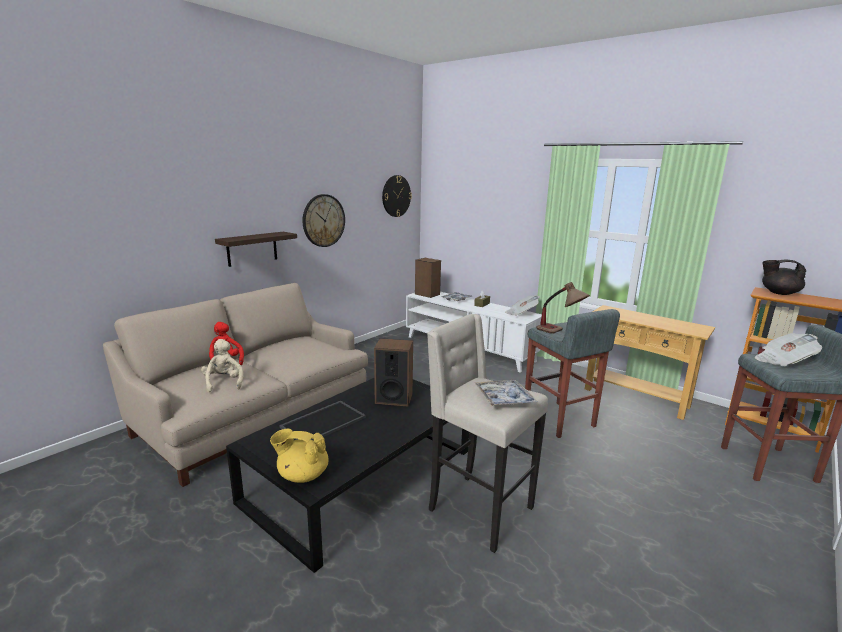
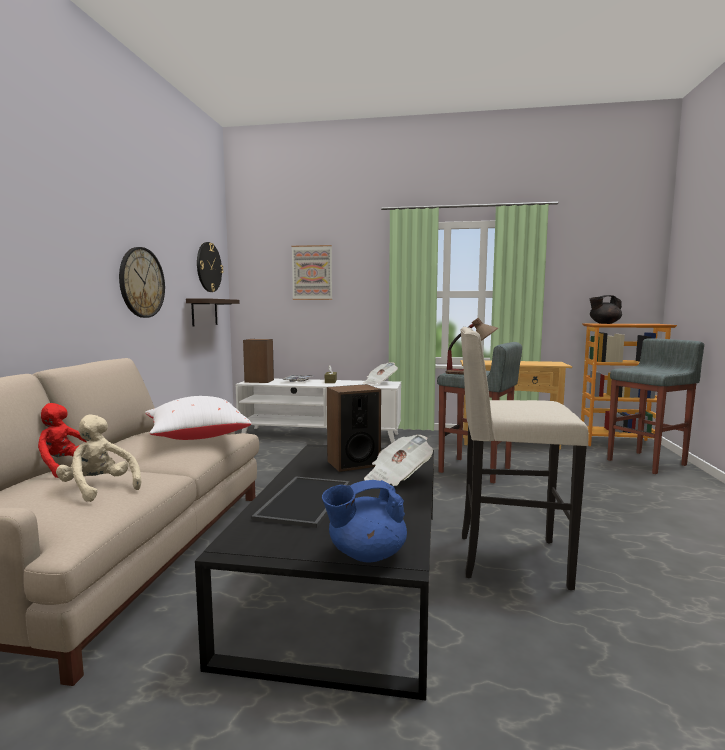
camera: 30 degrees left, 10 degrees down
shelf [215,232,297,267] -> shelf moved to [186,298,240,327]
yellow teapot [270,429,328,483] -> blue teapot [322,480,407,563]
tray [475,380,538,406] -> none
newspaper [755,333,822,367] -> newspaper moved to [364,435,433,486]
none -> white pillow [145,396,251,440]
none -> picture [292,245,332,300]

